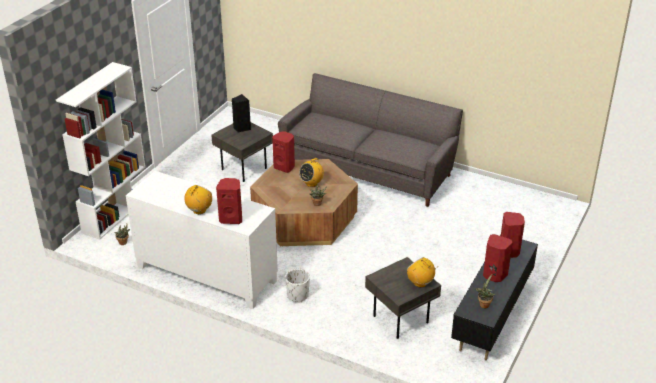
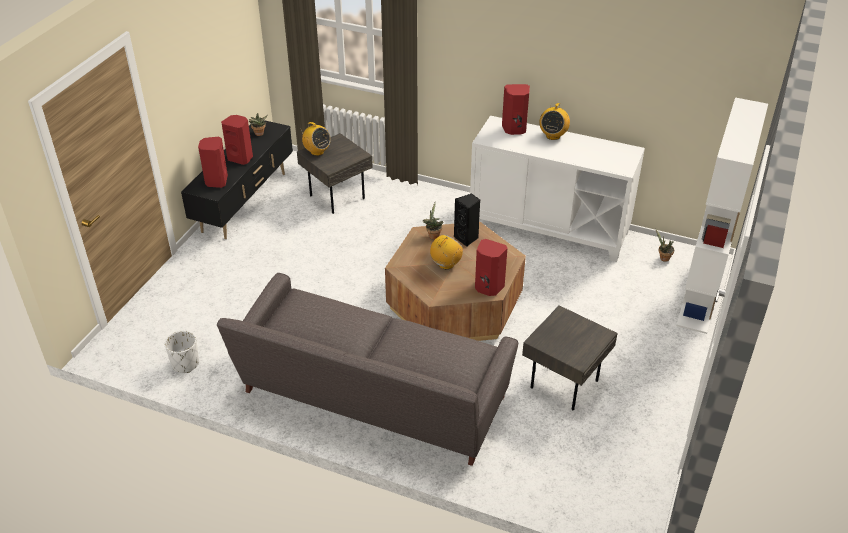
camera: 175 degrees right, 5 degrees up
black speaker [232,94,251,132] -> black speaker moved to [454,194,480,247]
white planter [285,269,310,302] -> white planter moved to [165,331,199,373]

